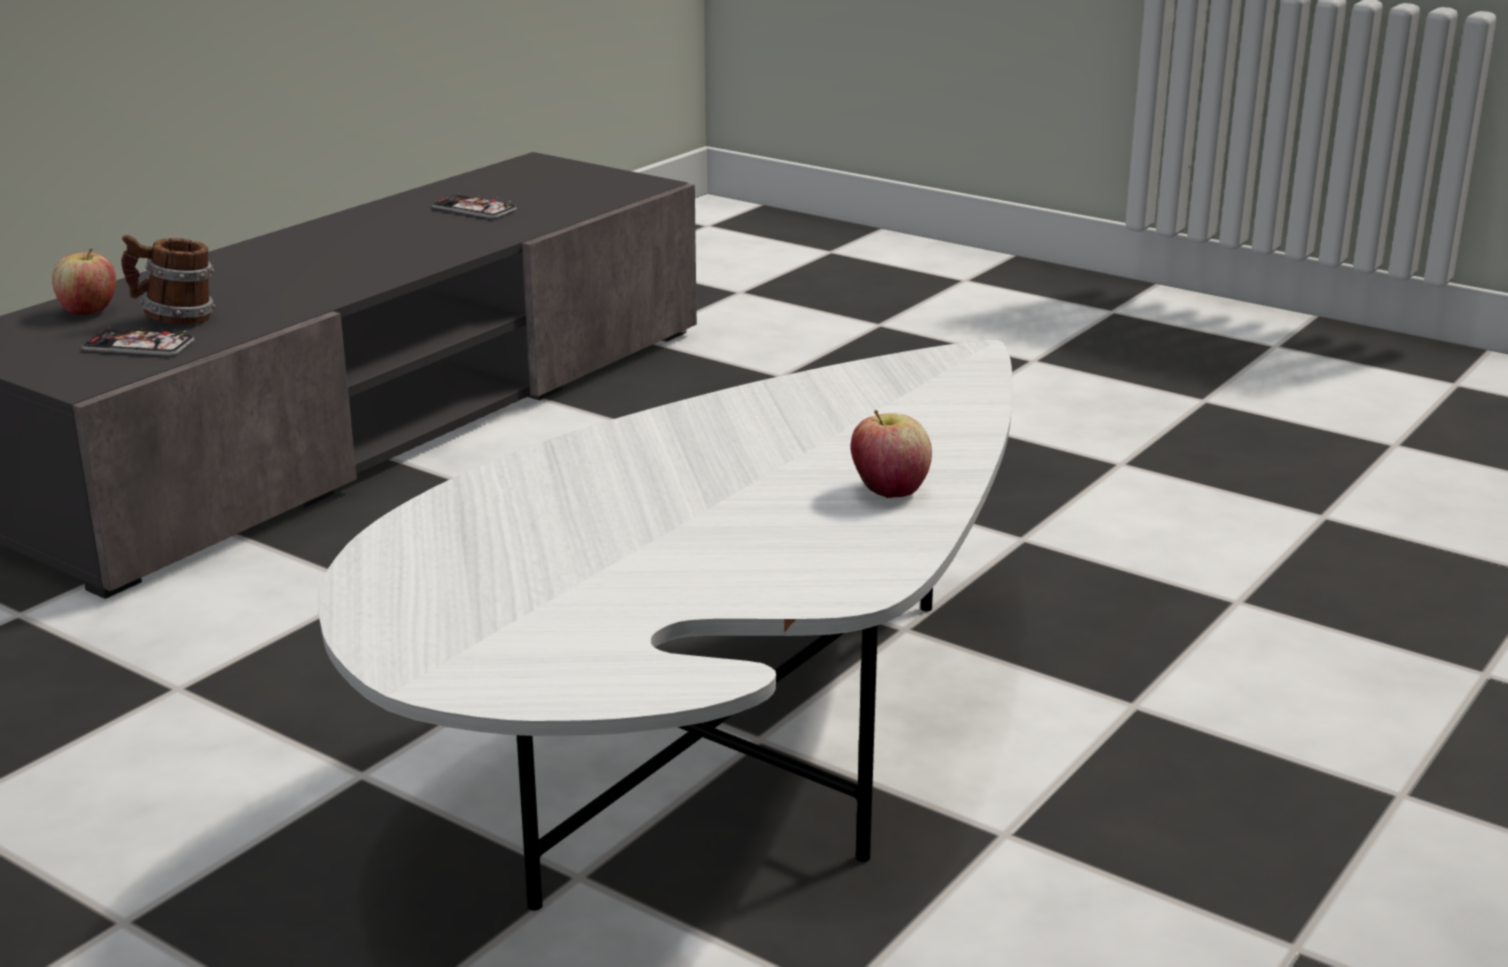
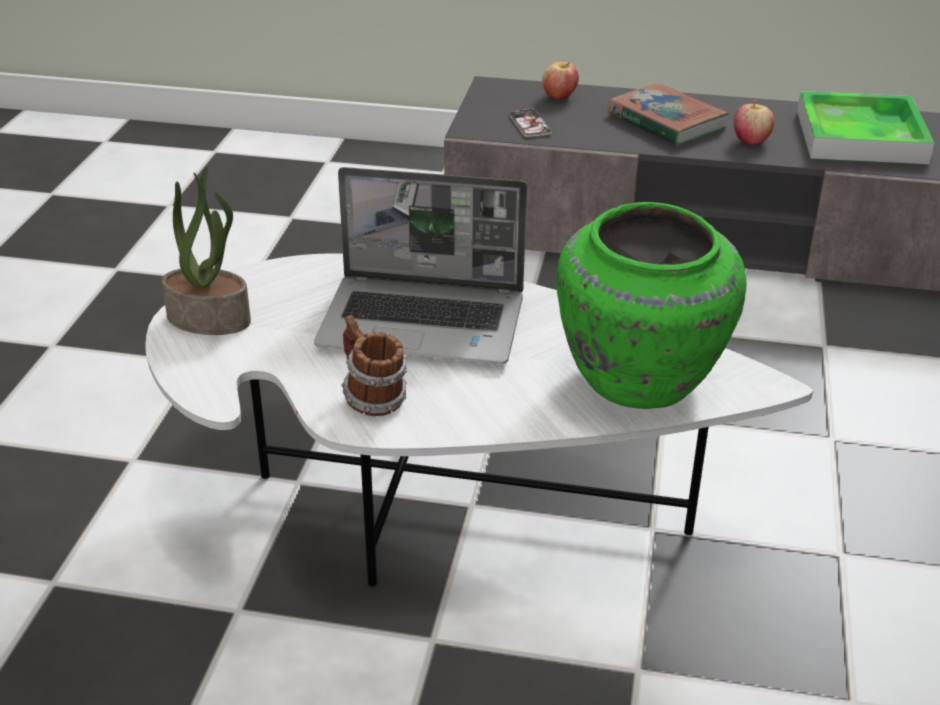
camera: 65 degrees right, 10 degrees up
mug [121,234,215,324] -> mug moved to [341,315,407,416]
phone [432,193,517,219] -> tray [797,91,934,164]
apple [851,410,932,498] -> apple moved to [734,100,774,145]
none -> potted plant [161,165,251,335]
none -> laptop [314,167,527,364]
none -> green vase [556,202,747,409]
none -> book [607,83,729,146]

